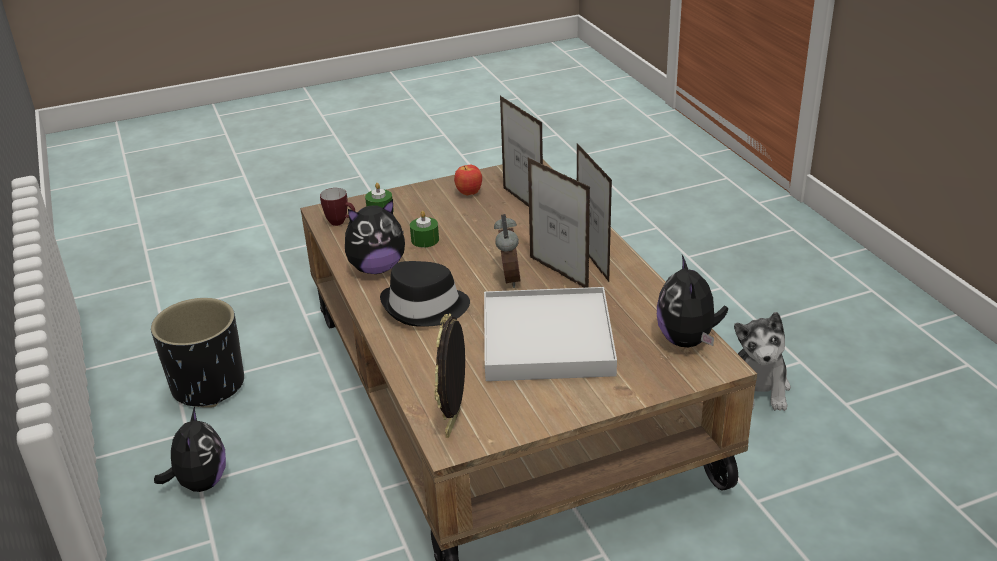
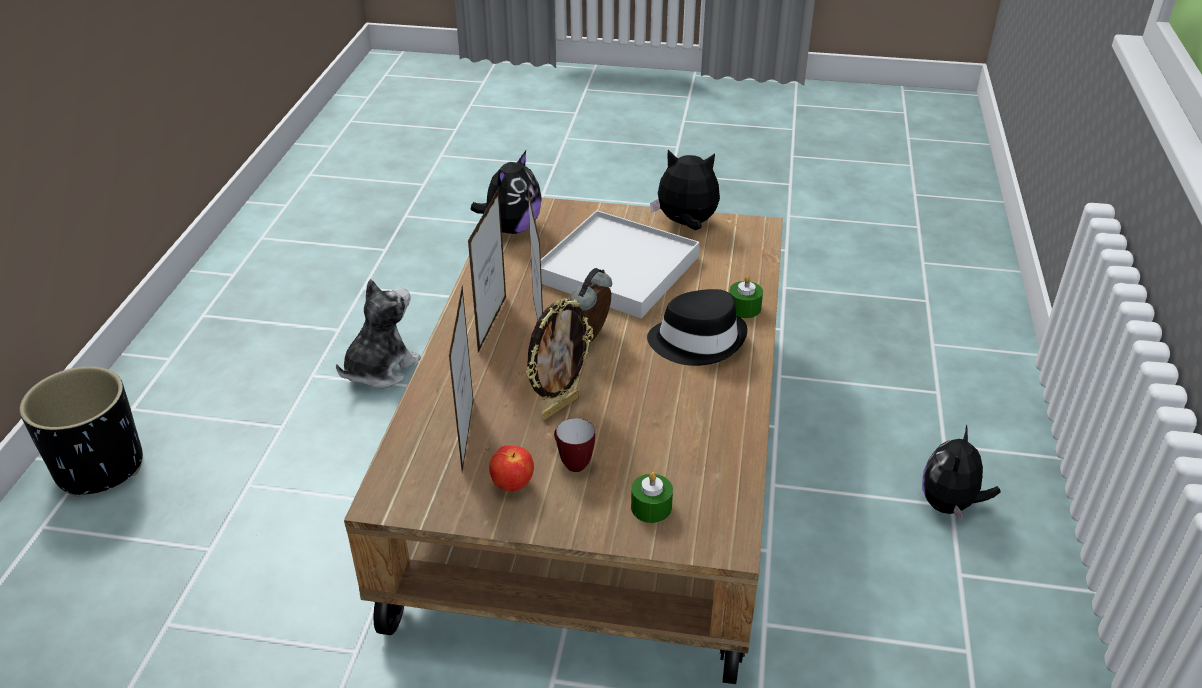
camera: 150 degrees left, 5 degrees up
black planter [151,298,244,408] -> black planter moved to [20,366,143,497]
mug [320,188,355,226] -> mug moved to [554,418,595,472]
plush toy [345,199,405,274] -> plush toy moved to [650,150,720,230]
green candle [410,211,439,248] -> green candle moved to [729,275,763,318]
picture frame [434,314,465,438] -> picture frame moved to [526,299,593,420]

